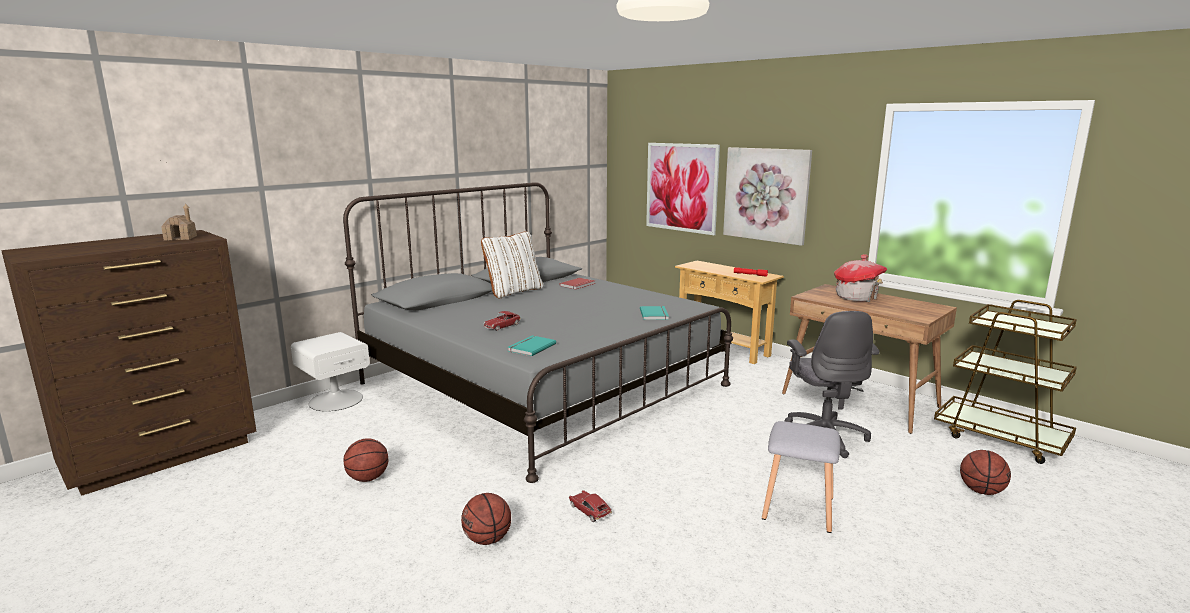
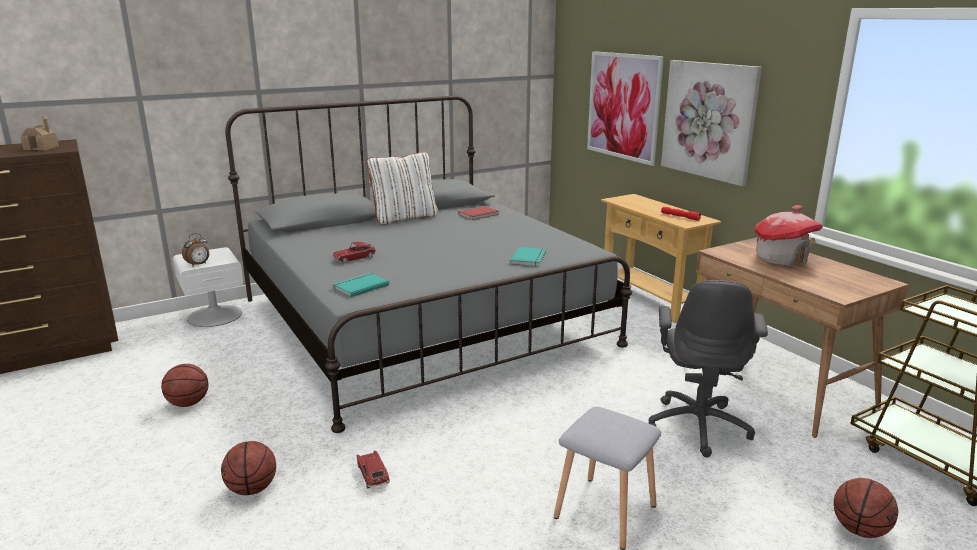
camera: 15 degrees right, 5 degrees up
none -> alarm clock [182,233,209,267]

